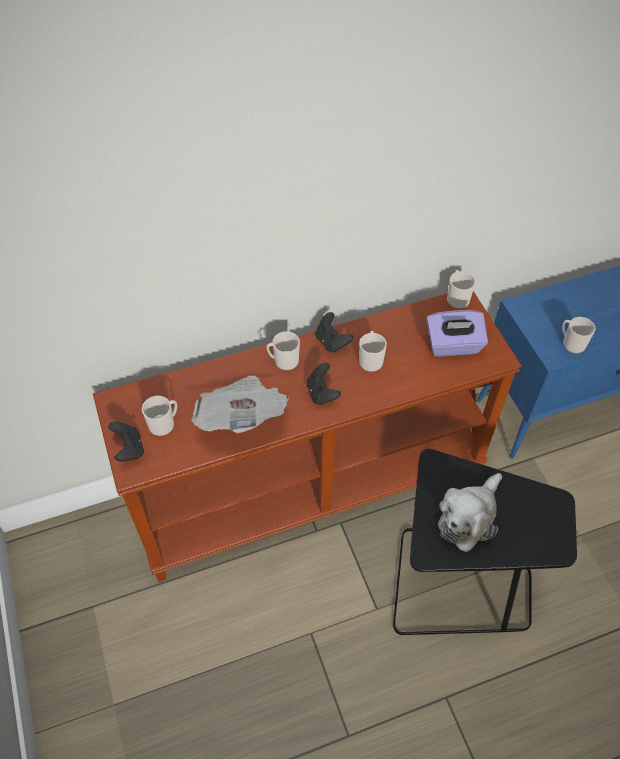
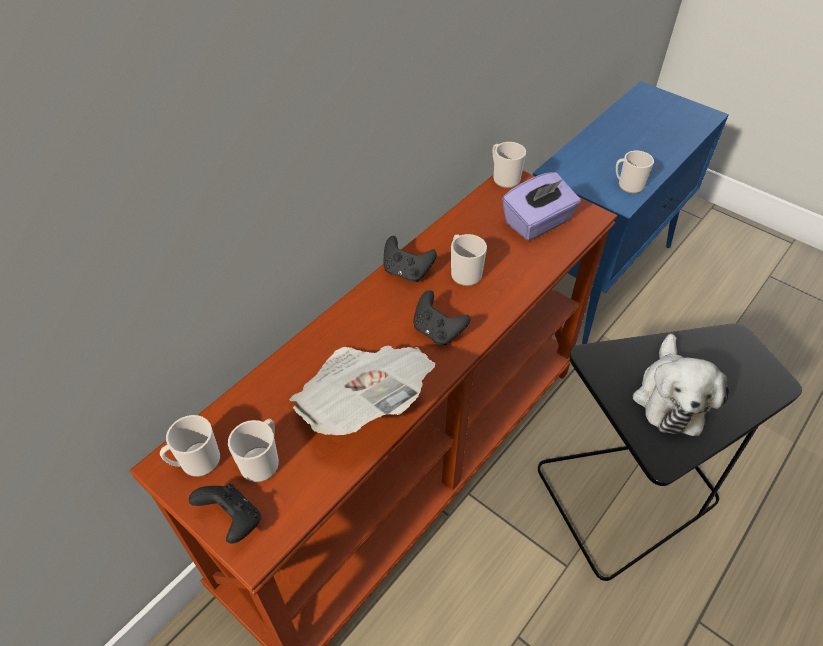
camera: 30 degrees left, 5 degrees down
mug [266,331,300,370] -> mug moved to [160,415,220,477]

